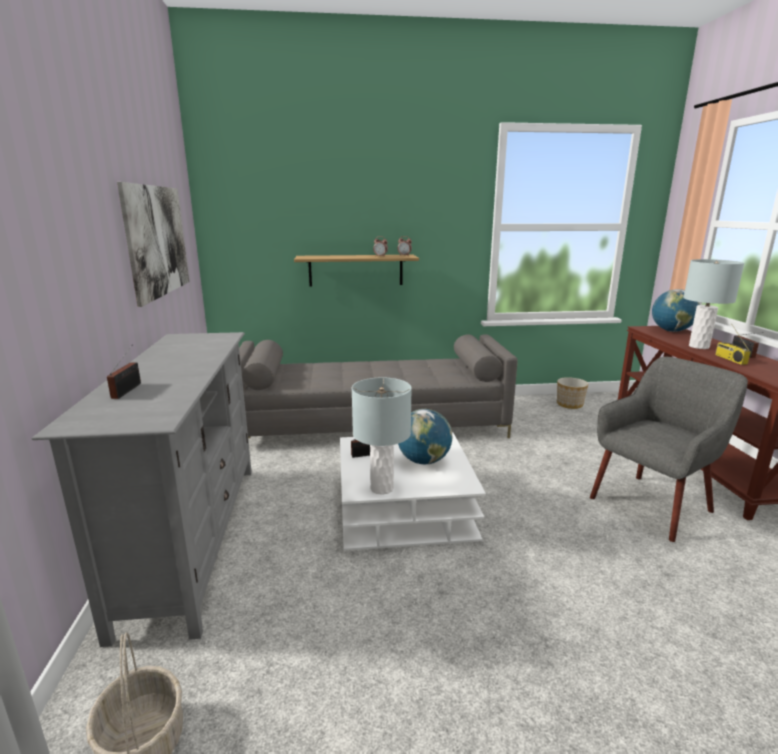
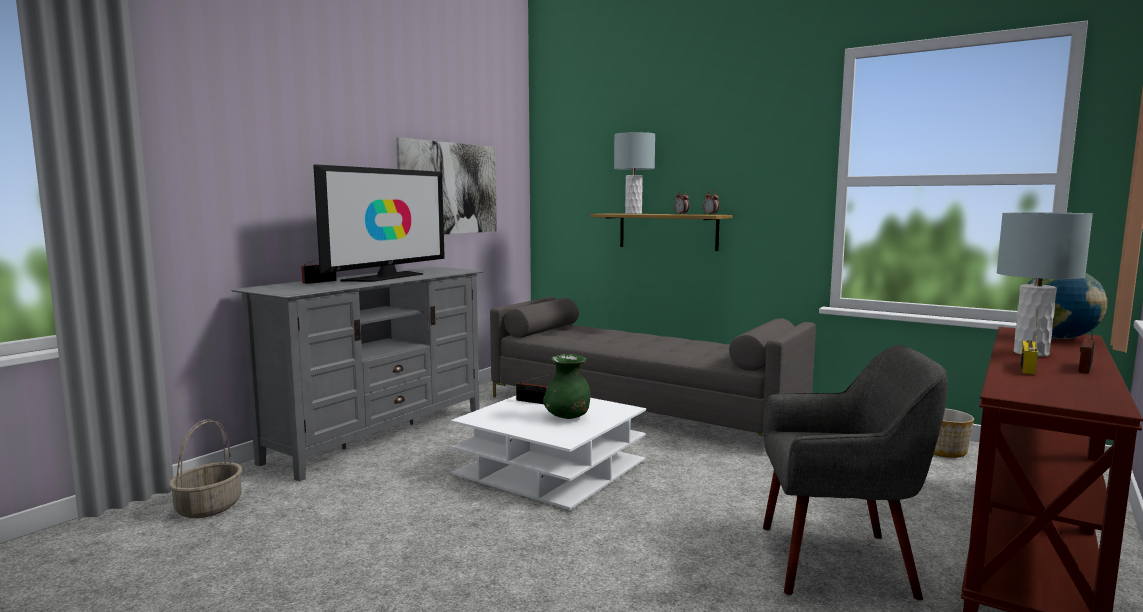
camera: 40 degrees right, 10 degrees down
grey table lamp [352,378,412,495] -> grey table lamp moved to [614,132,655,214]
globe [398,409,452,464] -> green vase [543,354,590,419]
none -> television [313,164,445,282]

